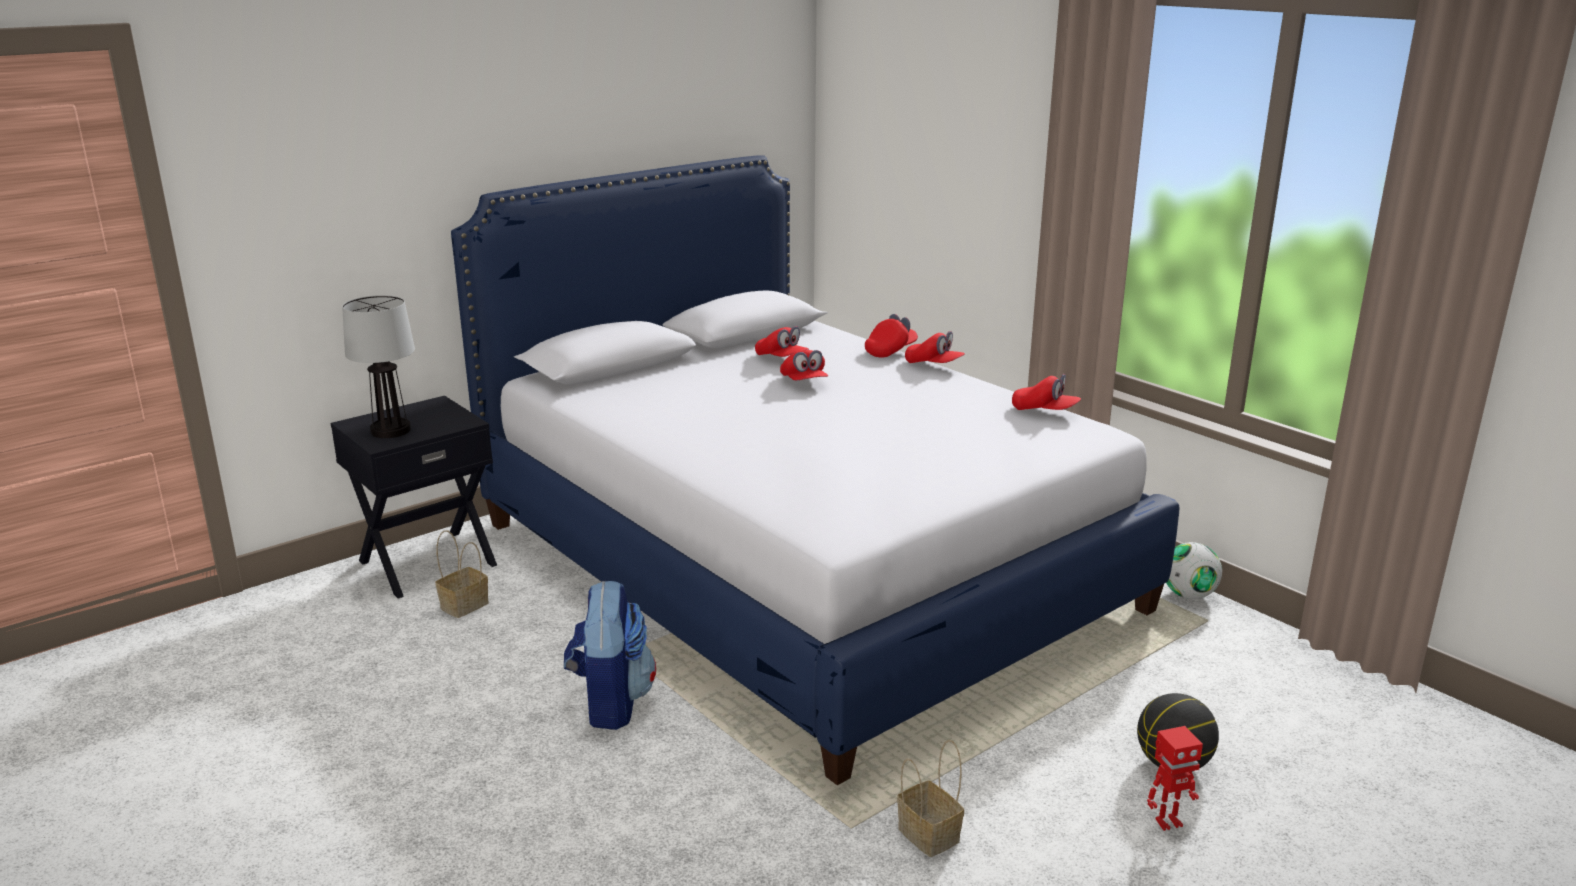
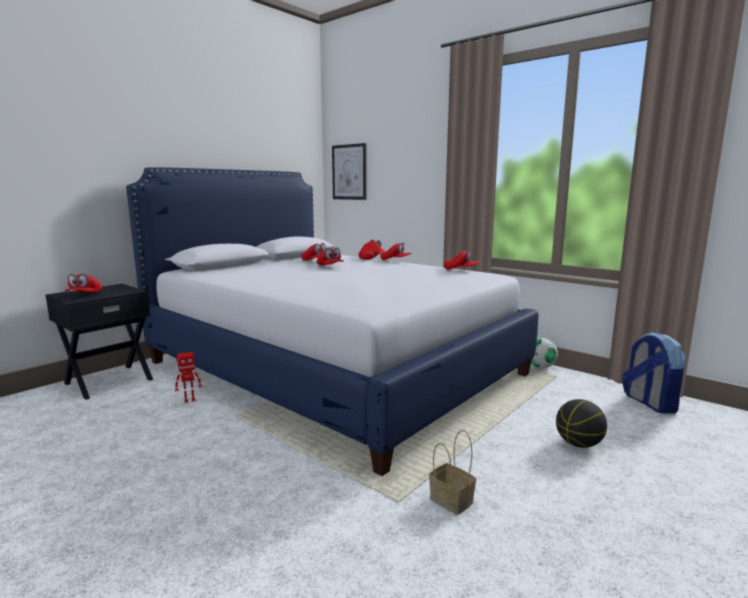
camera: 10 degrees left, 10 degrees down
table lamp [342,295,415,438] -> red cap [65,274,102,292]
basket [435,530,489,618] -> none
backpack [564,581,656,730] -> backpack moved to [622,332,686,413]
toy robot [1147,726,1203,831] -> toy robot moved to [175,352,202,403]
none -> picture [332,143,367,200]

